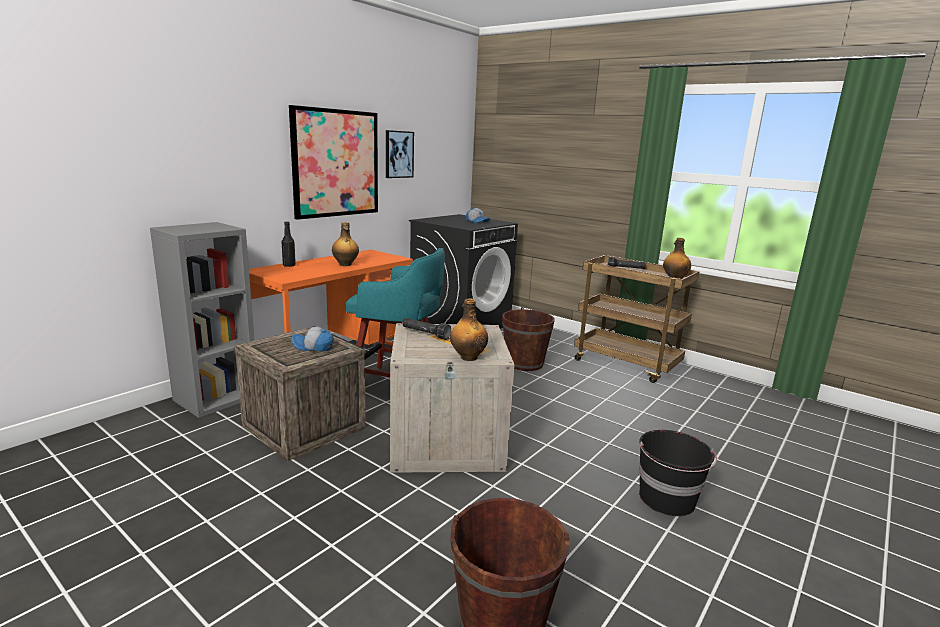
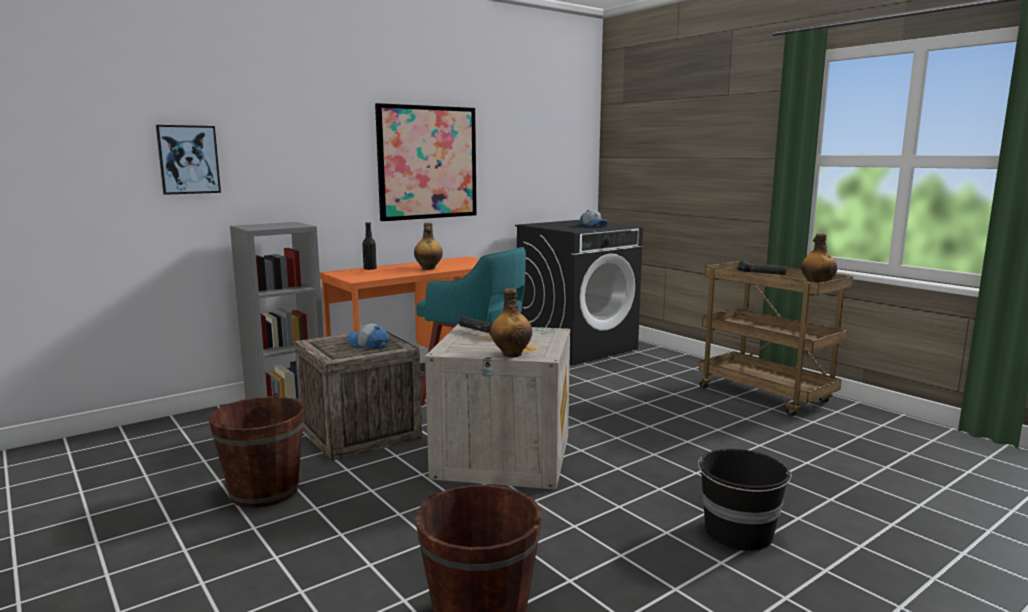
camera: 15 degrees right, 5 degrees down
picture [386,130,414,178] -> picture moved to [156,125,221,195]
brown bucket [502,307,555,371] -> brown bucket moved to [208,393,305,508]

